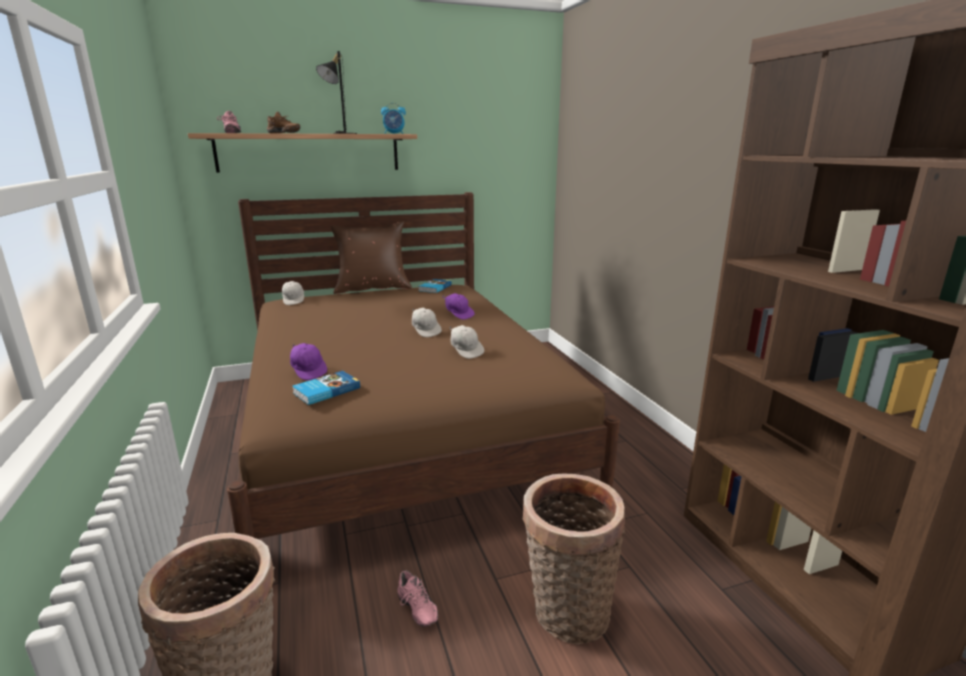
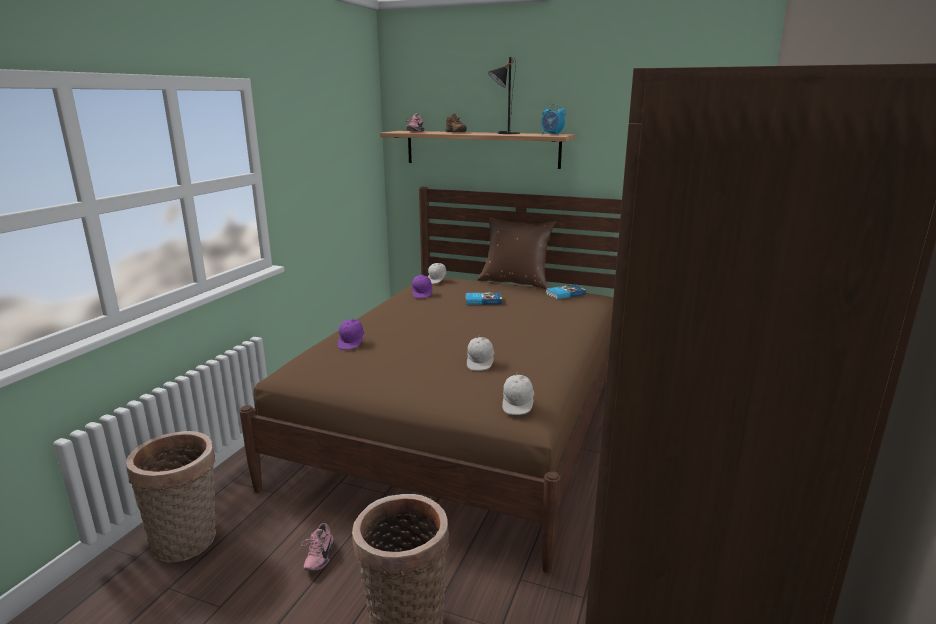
camera: 40 degrees right, 0 degrees up
book [292,371,360,405] -> book moved to [466,292,502,305]
white cap [412,308,442,337] -> white cap moved to [502,372,534,415]
purple cap [442,293,475,320] -> purple cap moved to [412,275,432,298]

